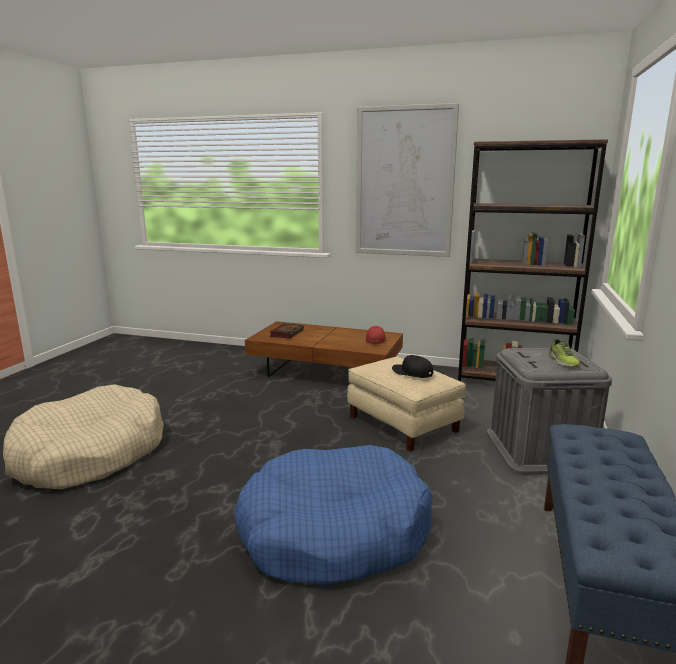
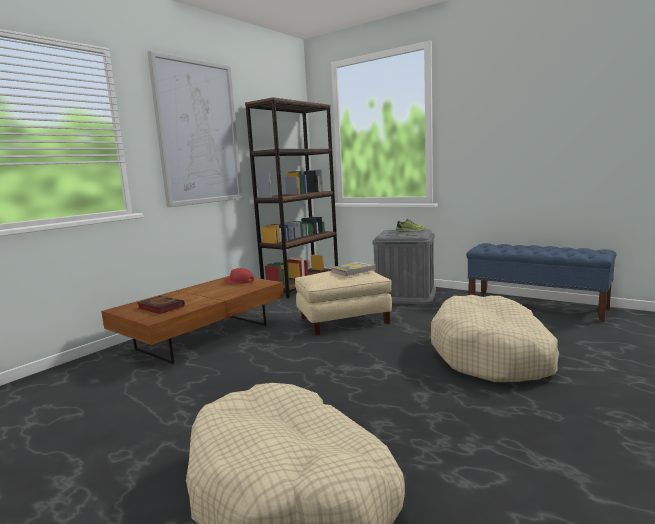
camera: 70 degrees left, 5 degrees down
blue dog bed [234,445,433,586] -> beige dog bed [431,295,559,382]
black cap [392,355,433,378] -> book [331,261,376,276]

